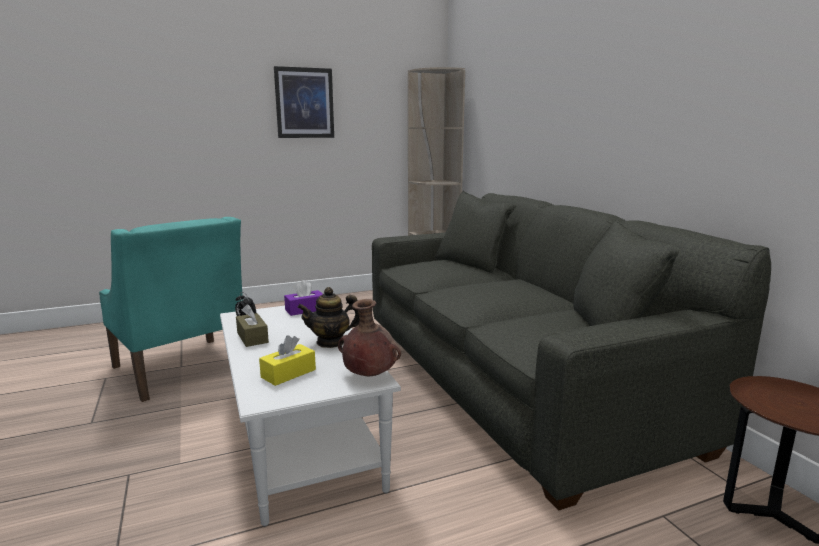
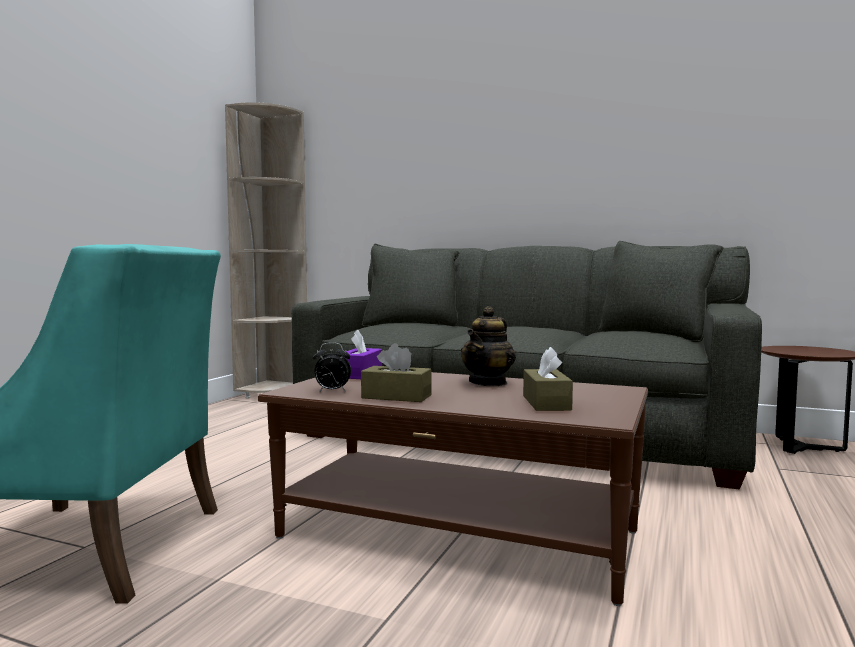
camera: 45 degrees left, 10 degrees down
white coffee table [220,306,401,527] -> brown coffee table [258,372,648,606]
yellow tissue box [259,335,316,386] -> brown tissue box [523,347,573,411]
picture [274,66,334,138] -> none
brown vase [338,299,401,376] -> none

